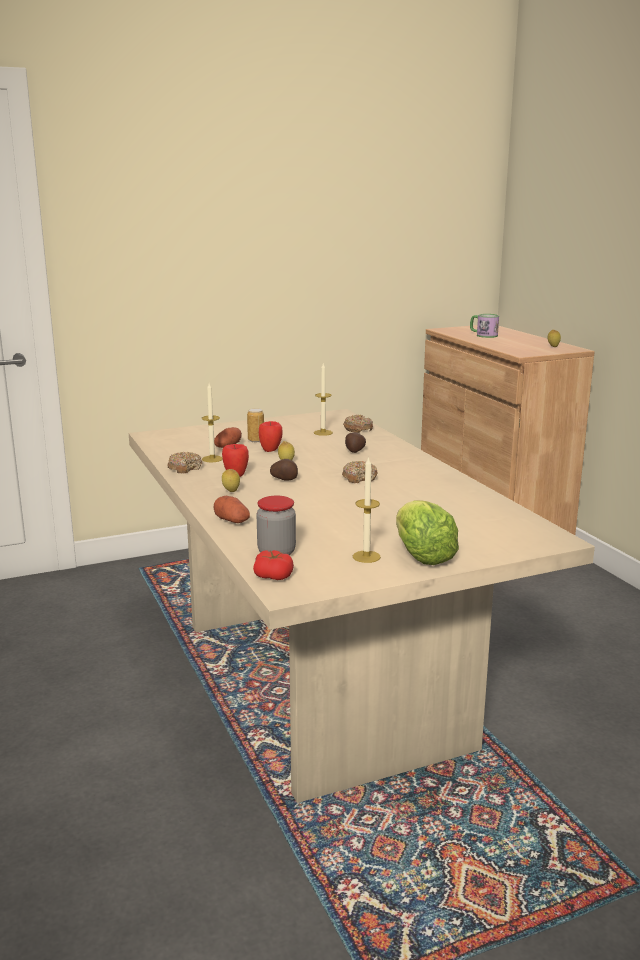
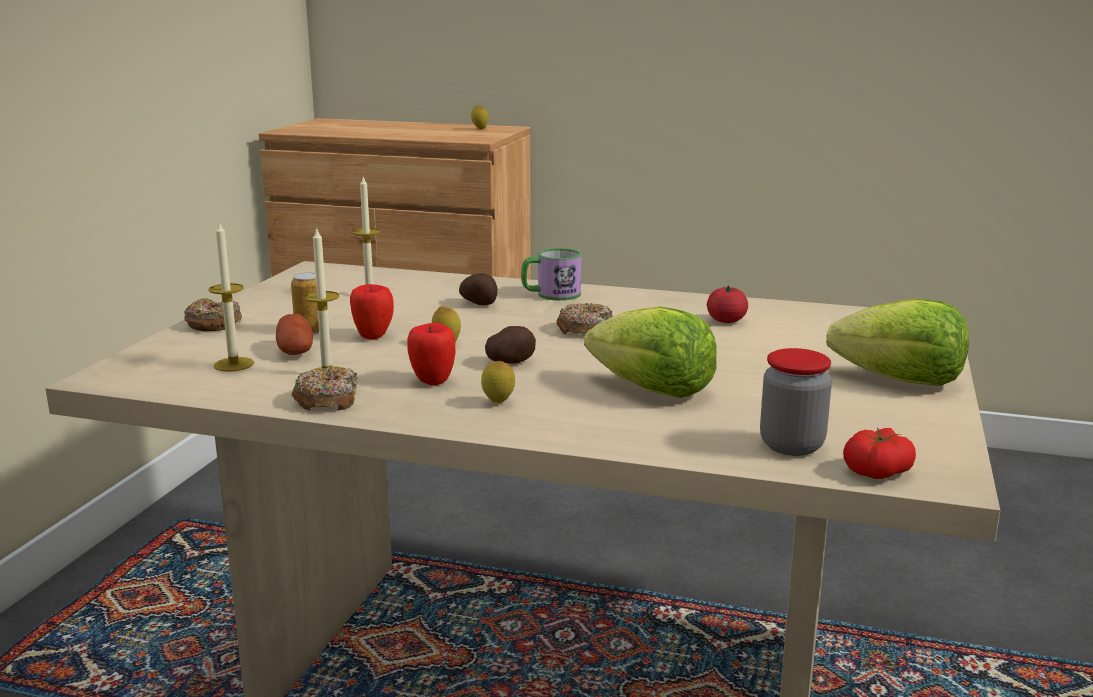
camera: 50 degrees left, 0 degrees up
potato [214,496,250,523] -> none
donut [343,415,373,433] -> donut moved to [184,298,242,331]
candle [353,456,381,563] -> candle moved to [208,222,254,372]
mug [470,314,499,338] -> mug moved to [521,248,581,301]
none -> lettuce [584,306,717,398]
none -> tomato [707,285,748,323]

